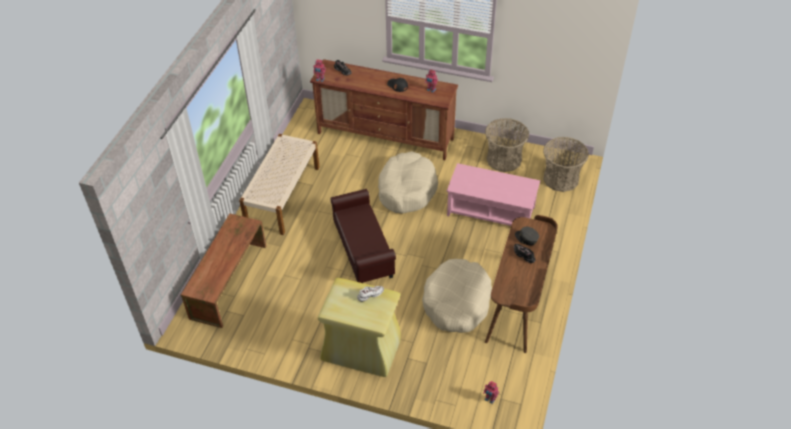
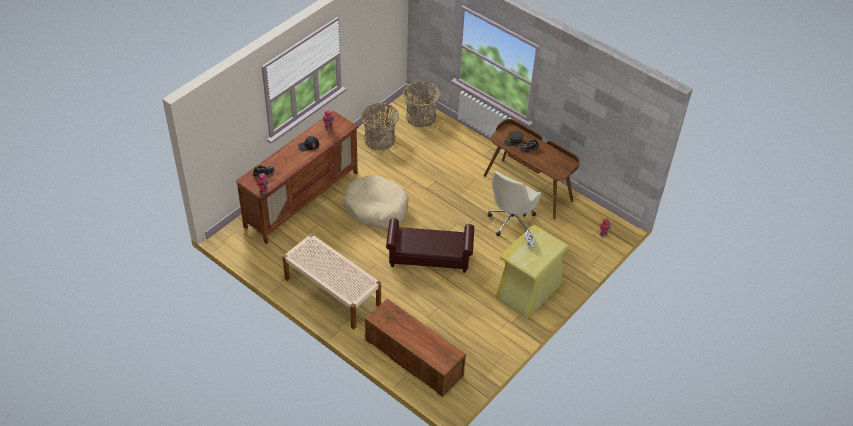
camera: 70 degrees left, 0 degrees up
beige dog bed [422,259,492,333] -> beige office chair [488,171,541,236]
pink coffee table [447,163,540,226] -> none

